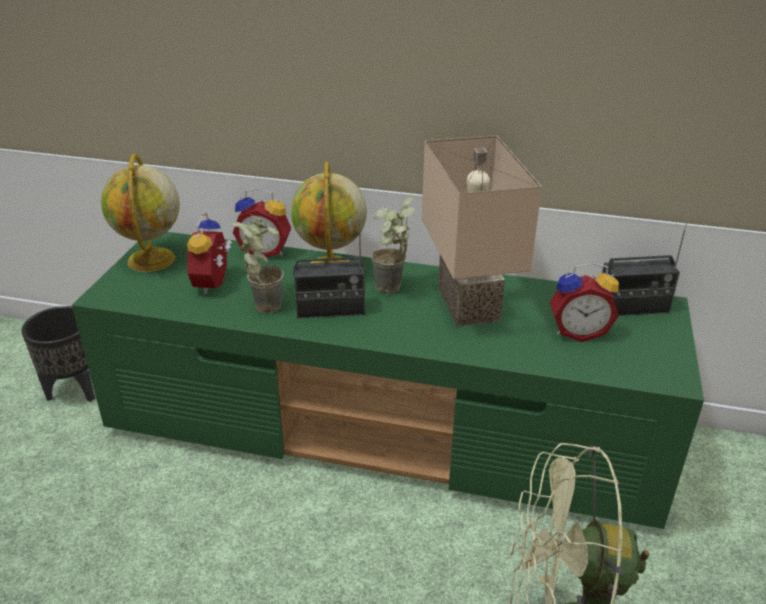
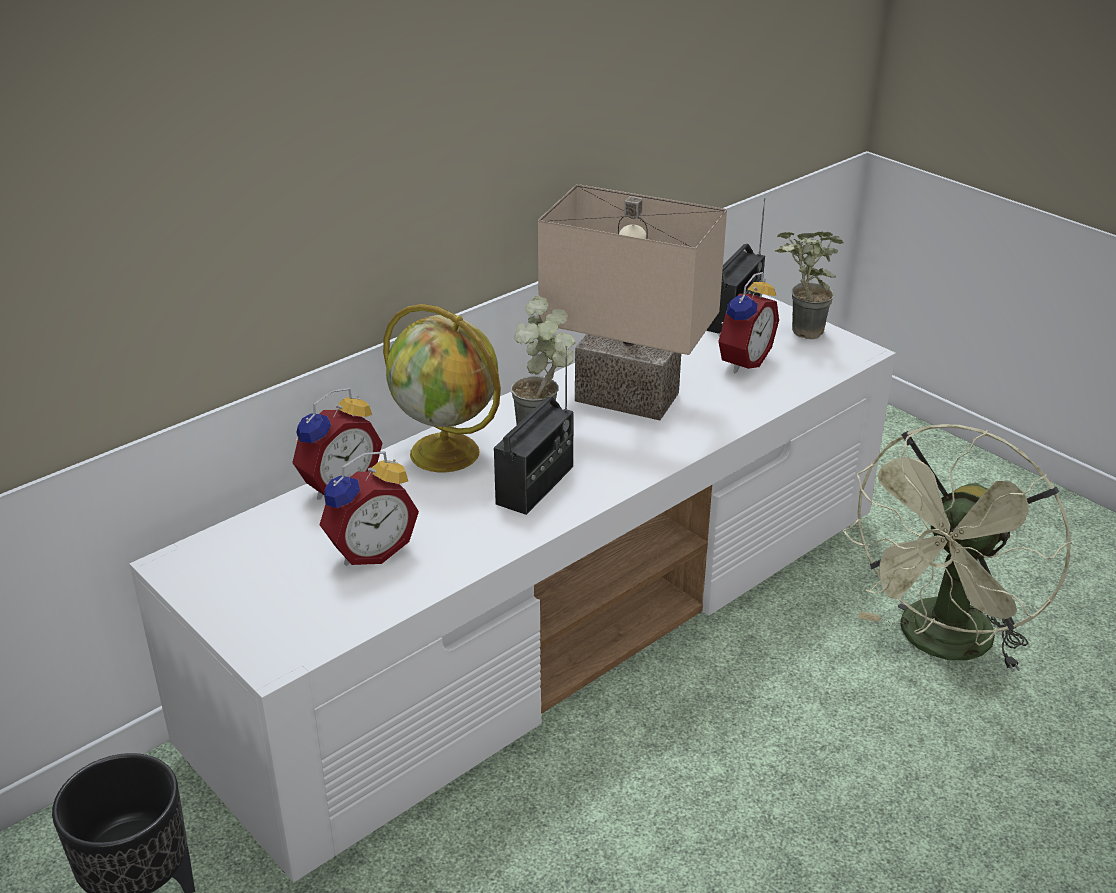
camera: 55 degrees left, 0 degrees up
green tv stand [72,232,704,529] -> white tv stand [129,294,896,883]
globe [101,154,180,272] -> none
alarm clock [187,212,232,294] -> alarm clock turned 75 degrees counterclockwise [320,451,419,566]
potted plant [232,214,284,313] -> potted plant moved to [775,232,844,339]

